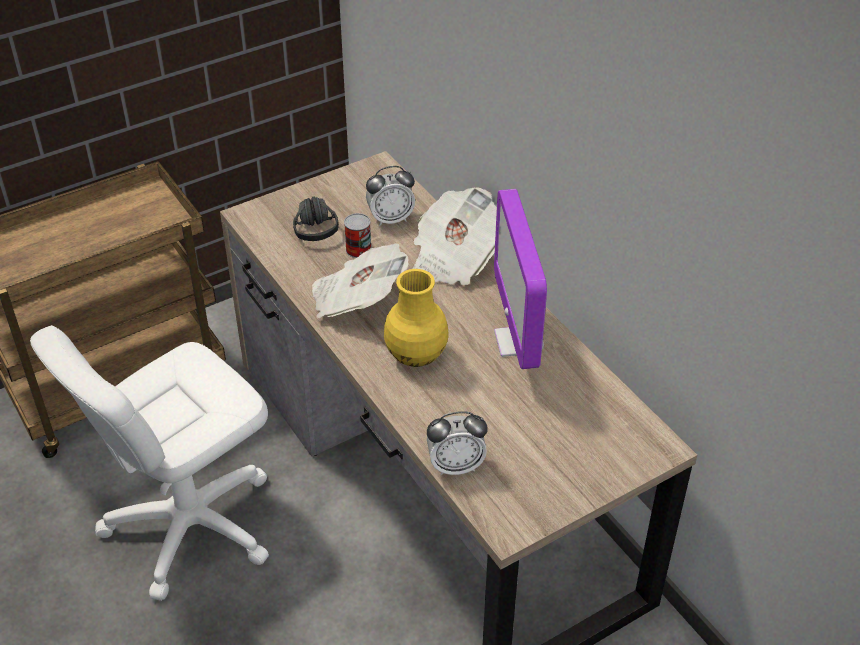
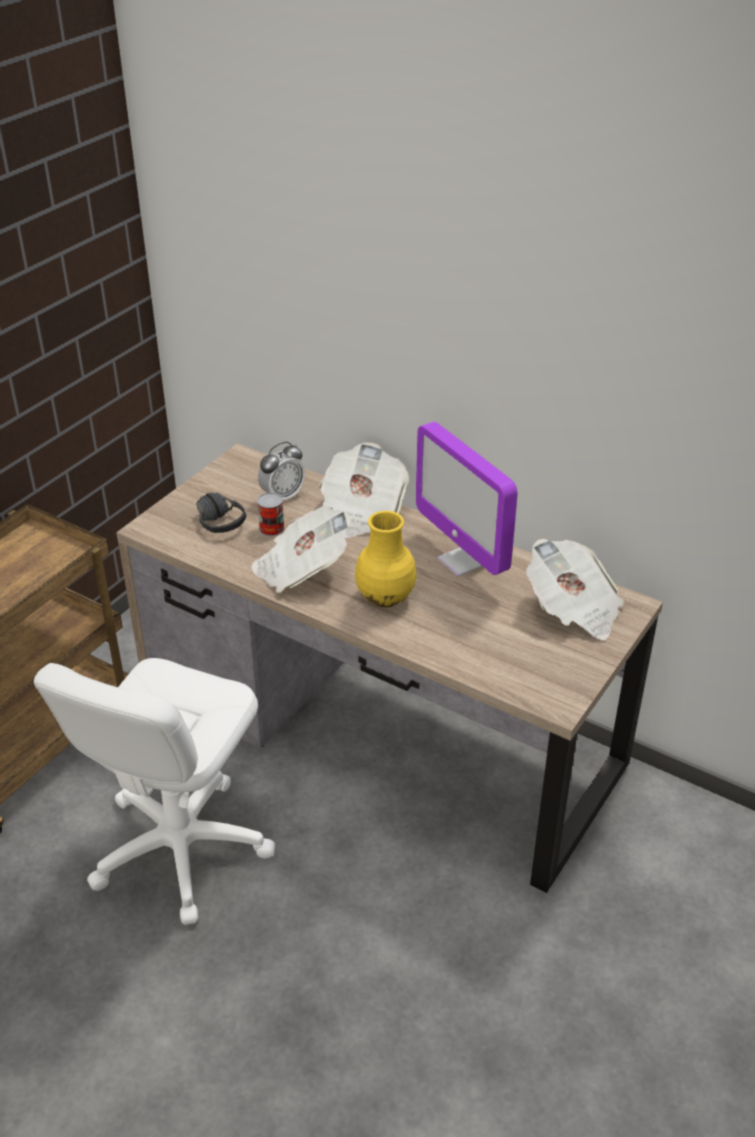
camera: 25 degrees left, 5 degrees down
alarm clock [427,411,488,475] -> none
none -> newspaper [526,539,624,640]

